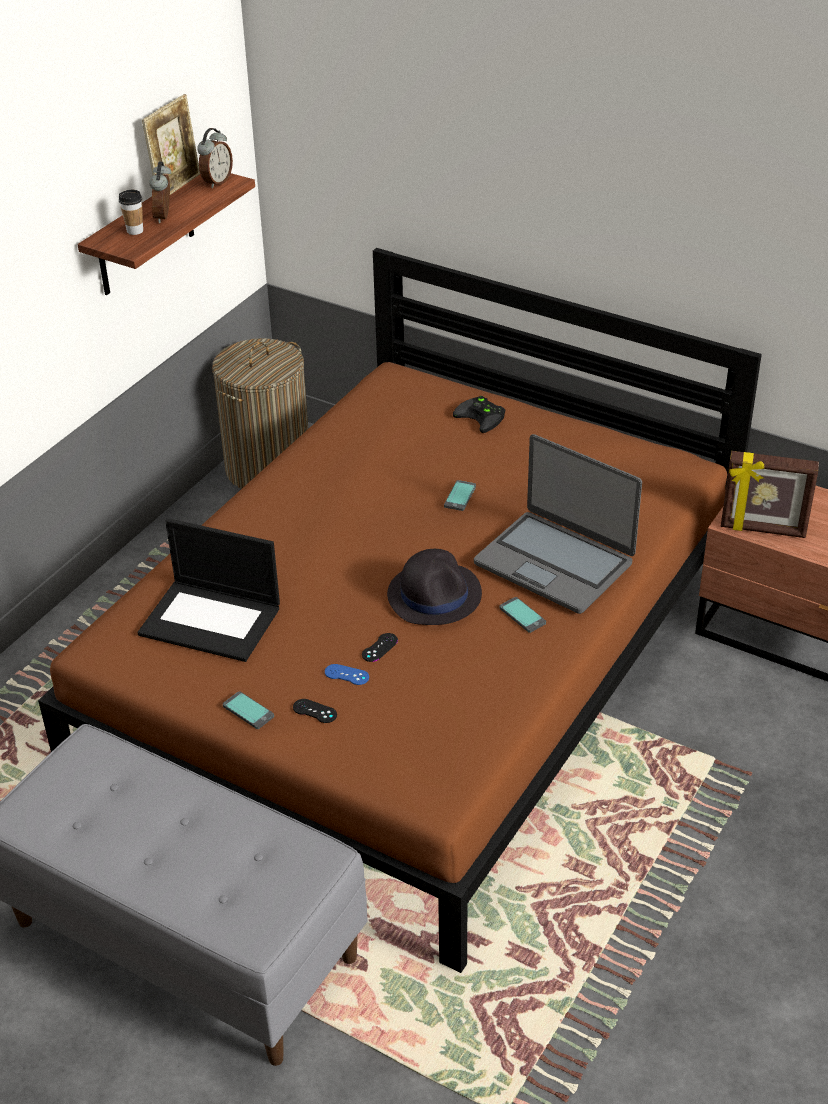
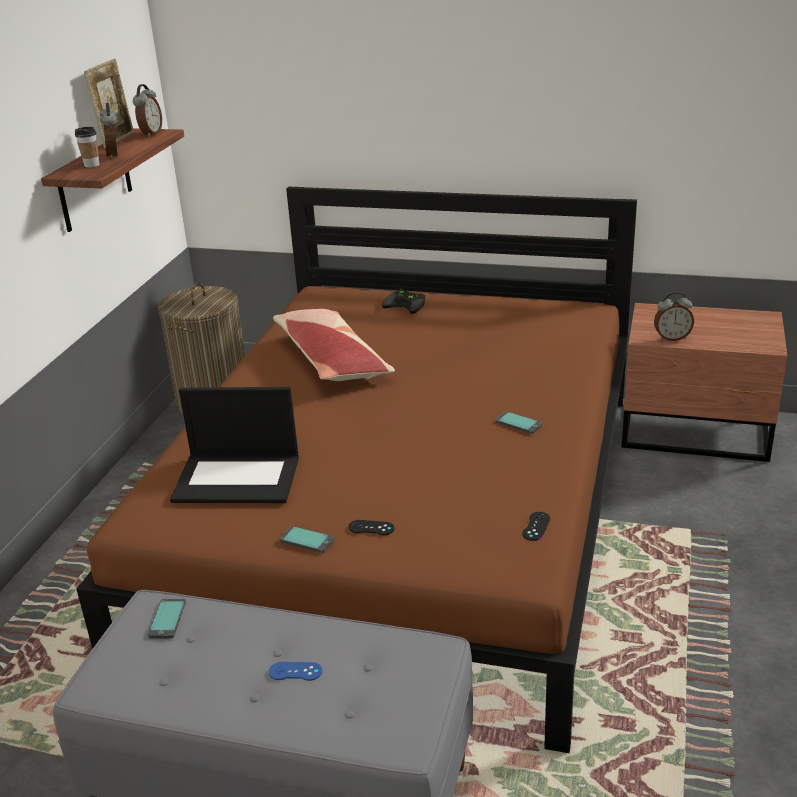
camera: 15 degrees left, 10 degrees down
blue game controller [325,664,369,685] -> blue game controller moved to [269,662,322,681]
black game controller [362,633,398,662] -> black game controller moved to [522,512,550,541]
black hat [387,549,482,625] -> none
phone [444,480,476,511] -> phone moved to [148,599,186,638]
laptop [474,434,642,614] -> none
picture frame [721,451,819,538] -> alarm clock [654,292,694,341]
none -> pillow [273,309,395,381]

